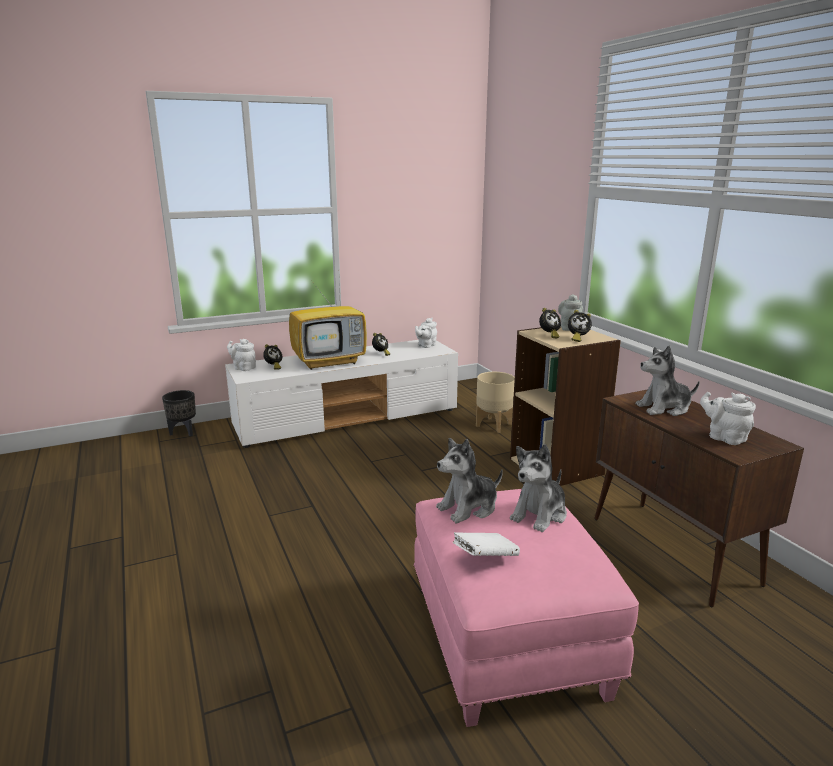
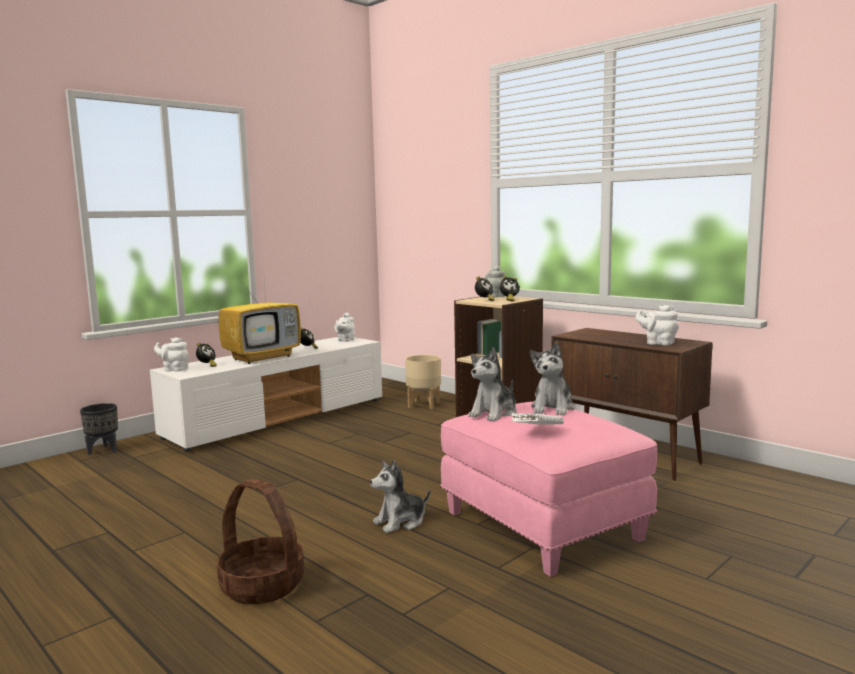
camera: 20 degrees left, 10 degrees down
plush toy [636,346,700,416] -> plush toy moved to [370,460,430,533]
none -> basket [217,479,304,604]

